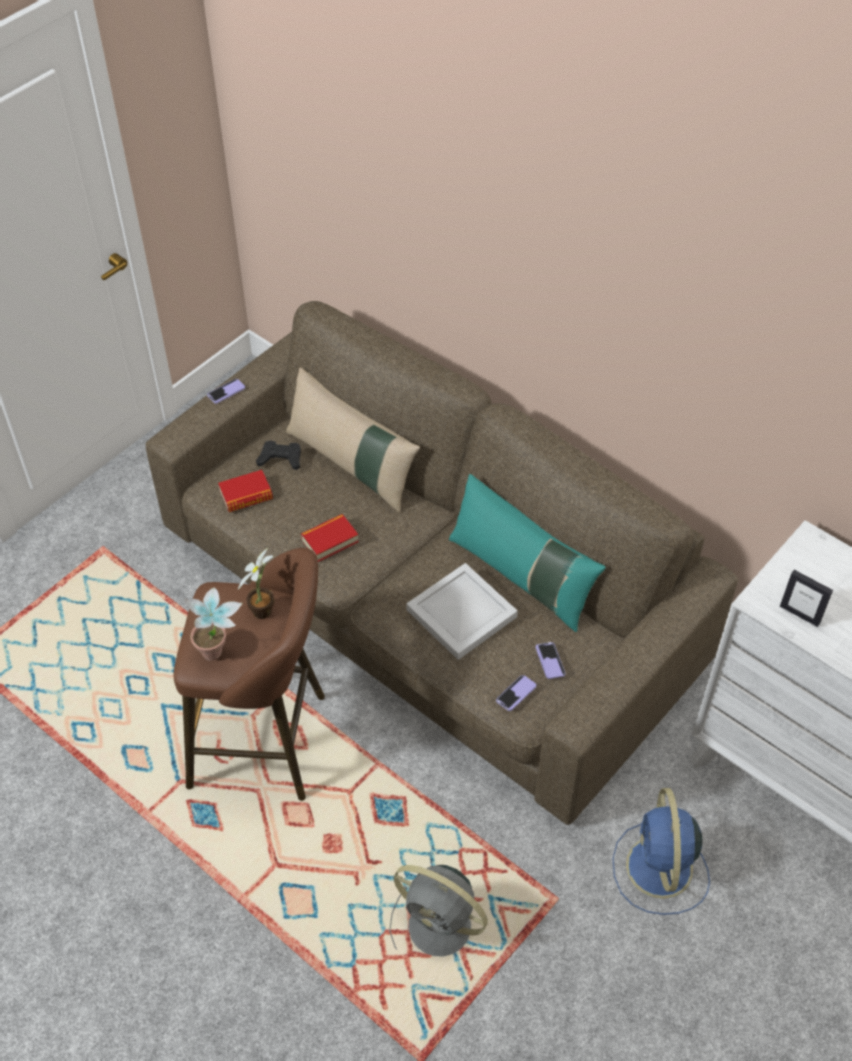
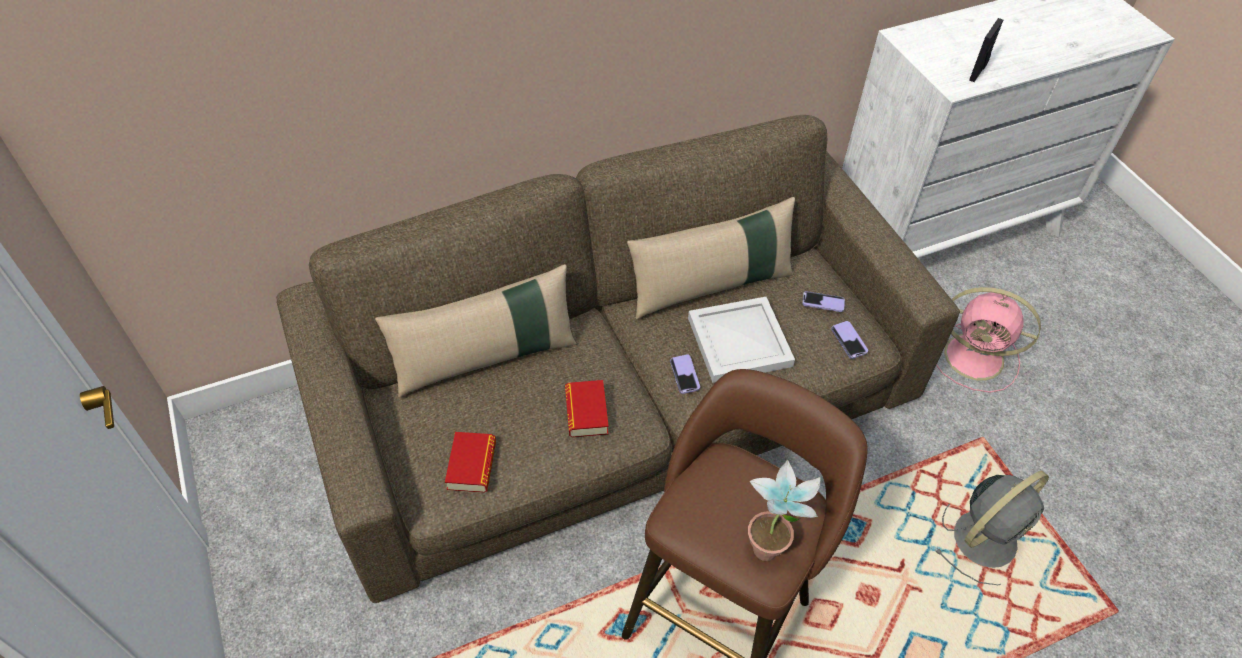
camera: 65 degrees left, 0 degrees up
phone [207,379,245,404] -> phone moved to [670,354,700,394]
potted plant [238,548,274,619] -> none
black game controller [256,440,301,470] -> none
turquoise pillow [449,474,606,632] -> beige pillow [627,197,795,319]
blue fan [613,788,710,915] -> pink fan [936,287,1041,393]
picture frame [780,570,833,627] -> picture frame turned 150 degrees clockwise [969,18,1003,82]

